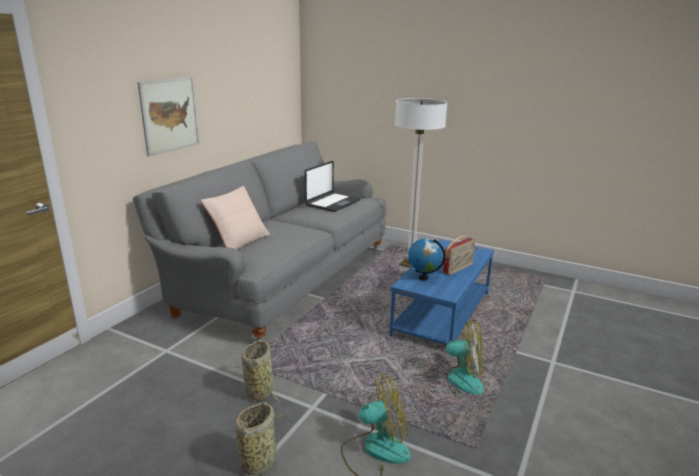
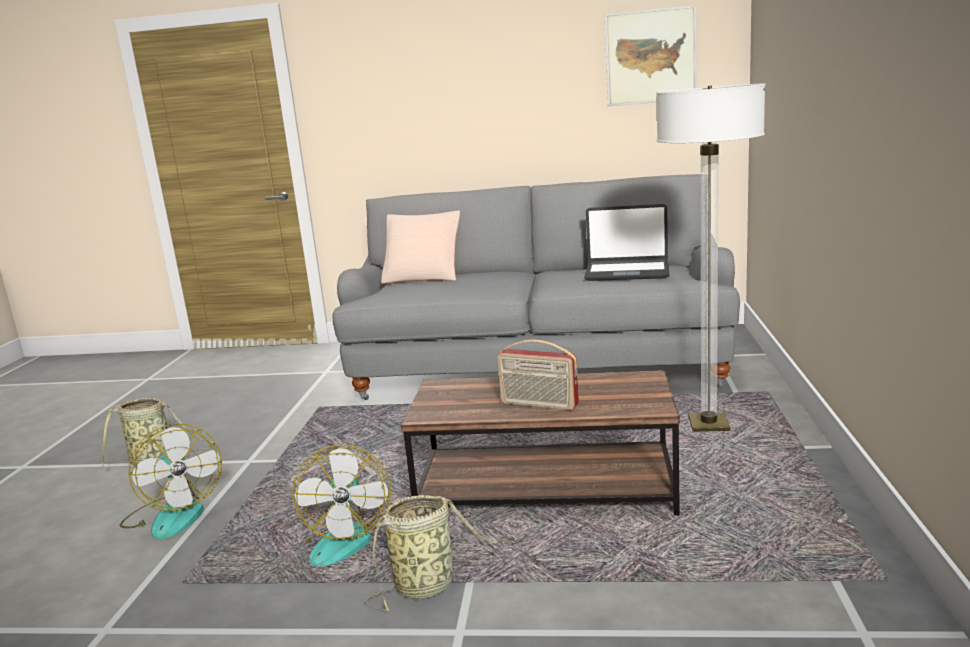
camera: 70 degrees right, 5 degrees down
picture [138,77,199,156] -> picture moved to [605,5,697,107]
basket [241,340,281,406] -> basket moved to [364,495,503,612]
blue coffee table [390,239,494,354] -> brown coffee table [401,370,680,516]
globe [408,239,445,281] -> none

